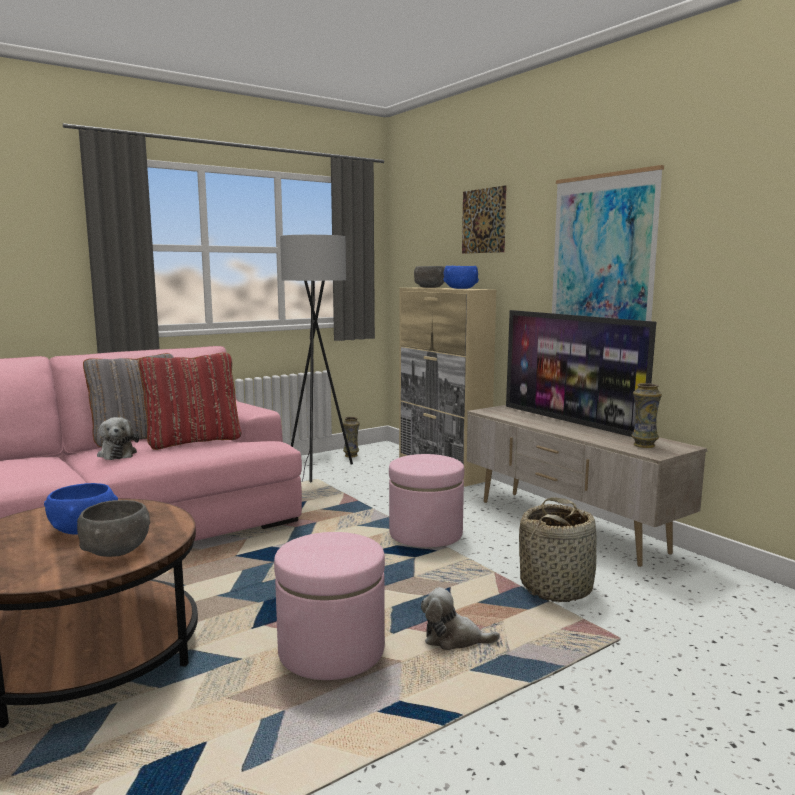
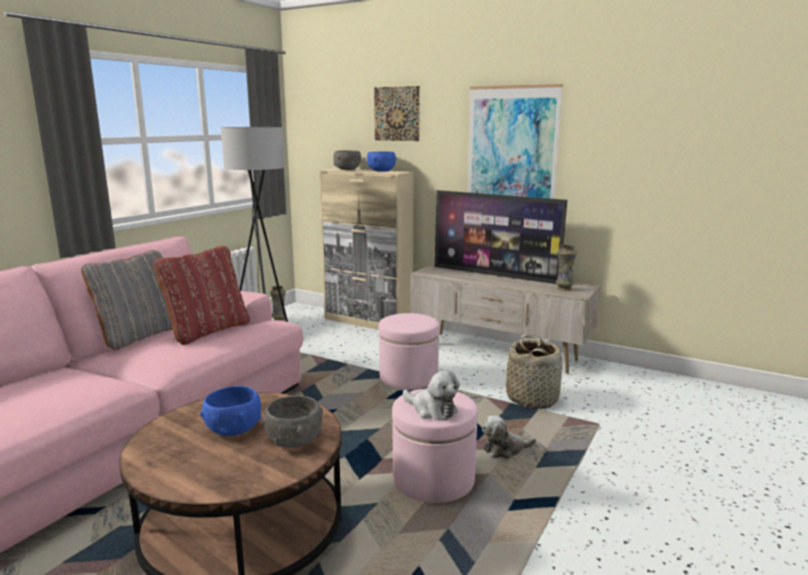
camera: 25 degrees left, 5 degrees up
plush toy [97,417,139,460] -> plush toy moved to [403,371,460,421]

